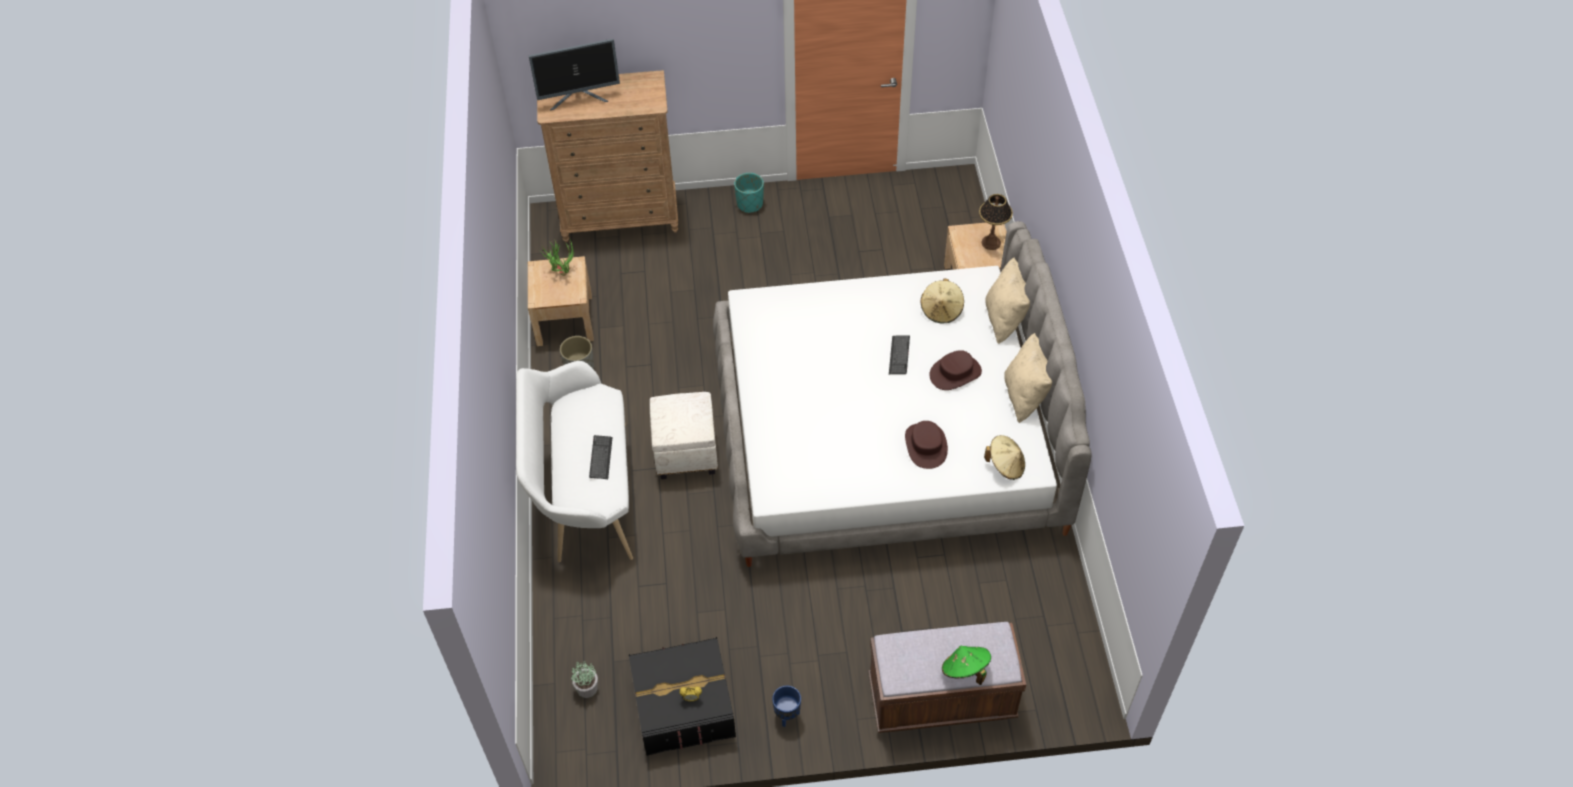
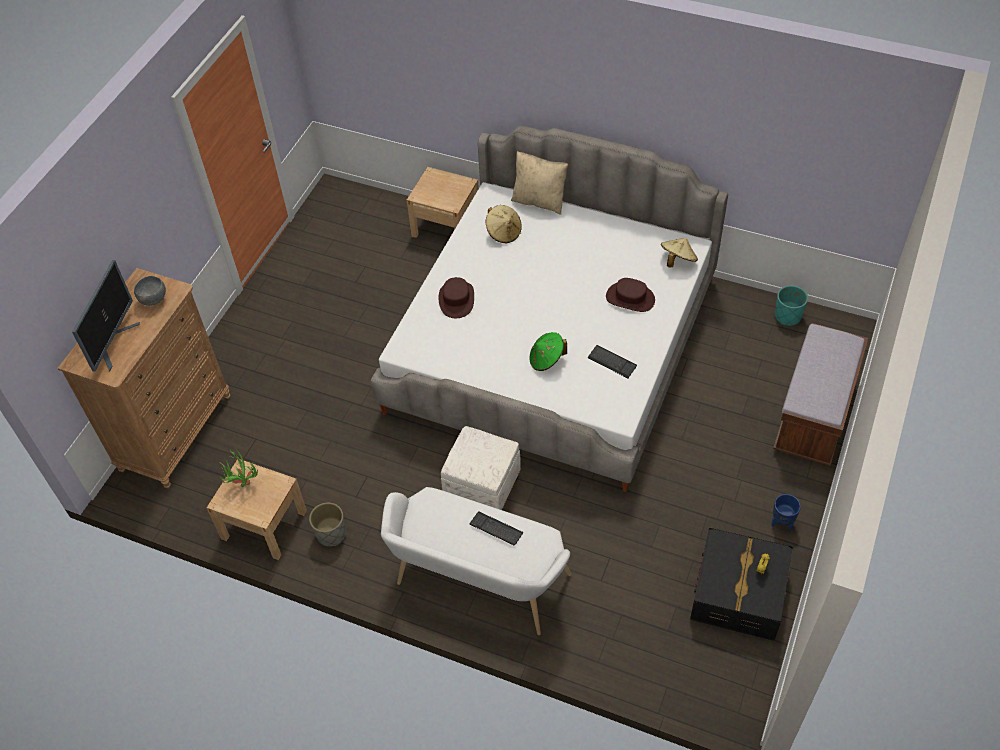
camera: 60 degrees left, 0 degrees up
potted plant [571,661,598,698] -> none
turquoise planter [734,173,764,213] -> turquoise planter moved to [775,285,808,326]
keyboard [889,335,910,374] -> keyboard moved to [588,345,637,378]
brown hat [929,350,982,390] -> brown hat moved to [439,277,474,318]
green hat [942,646,991,685] -> green hat moved to [530,332,567,371]
table lamp [979,194,1013,250] -> none
beige pillow [1004,333,1052,423] -> none
none -> grey bowl [134,276,166,306]

